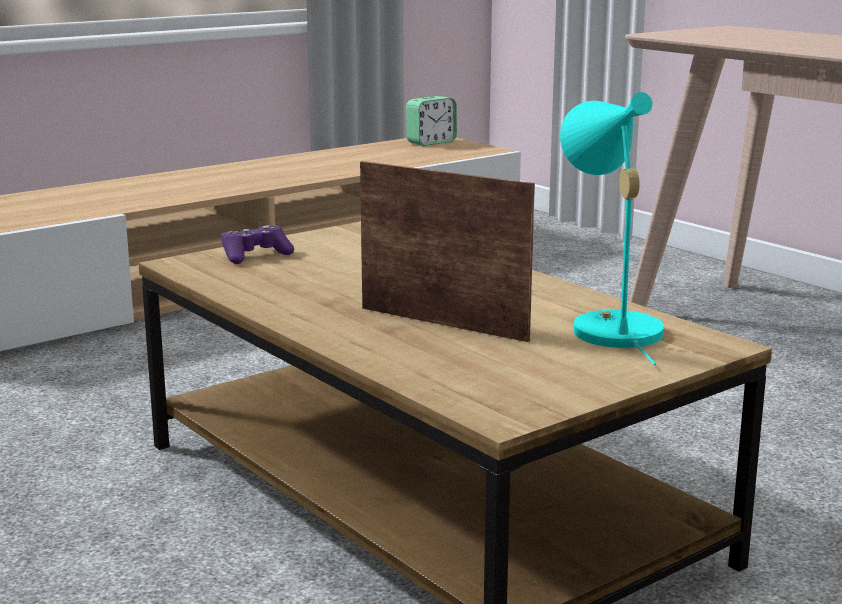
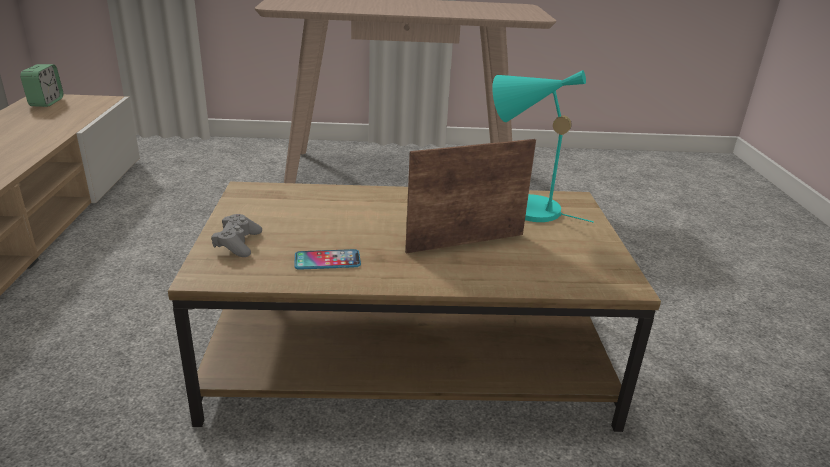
camera: 55 degrees left, 10 degrees up
purple game controller [221,225,294,264] -> grey game controller [211,214,262,257]
none -> phone [294,249,361,270]

